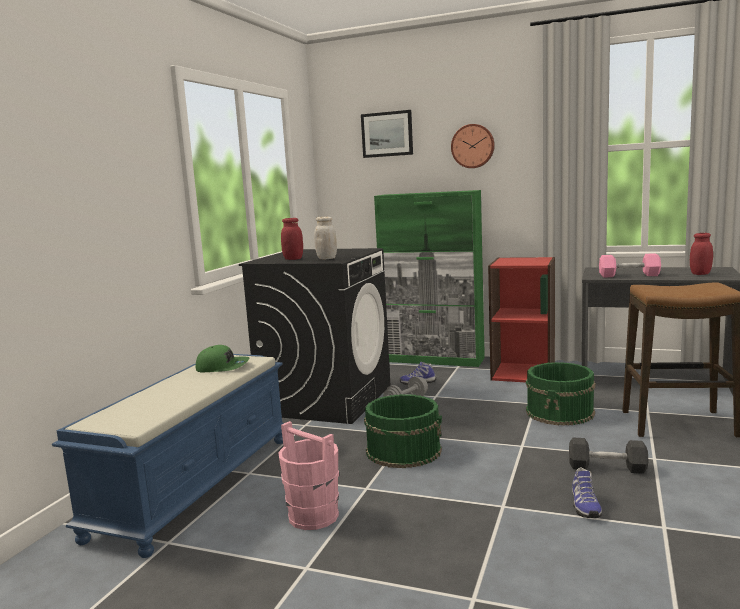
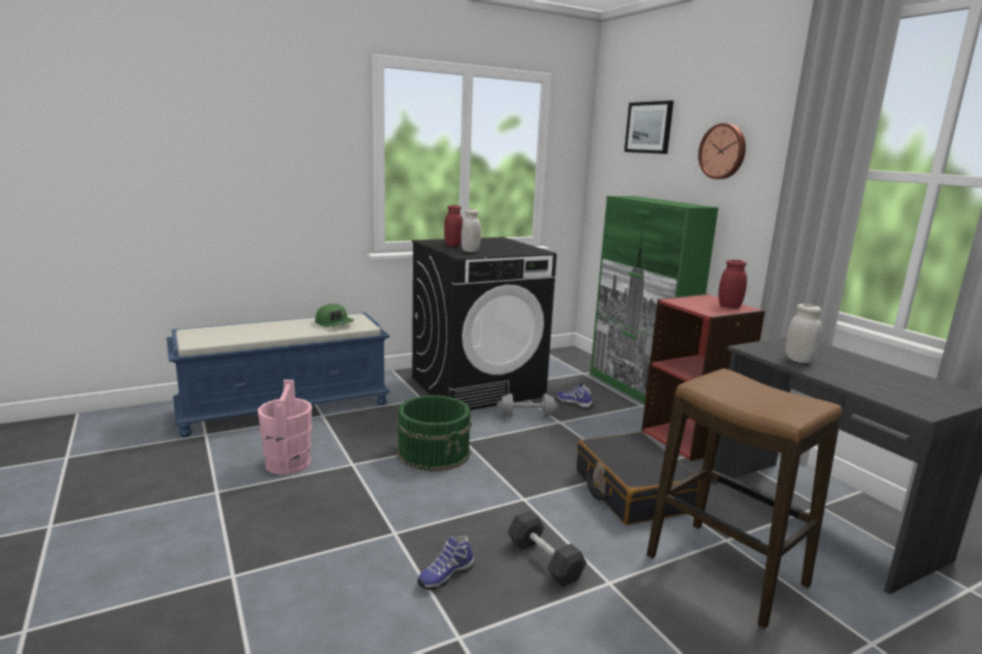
camera: 40 degrees right, 5 degrees up
green bucket [526,362,596,426] -> black suitcase [576,432,700,525]
pink dumbbell [599,253,661,277] -> white jar [785,304,822,363]
red jar [690,233,713,275] -> red jar moved to [718,260,747,308]

